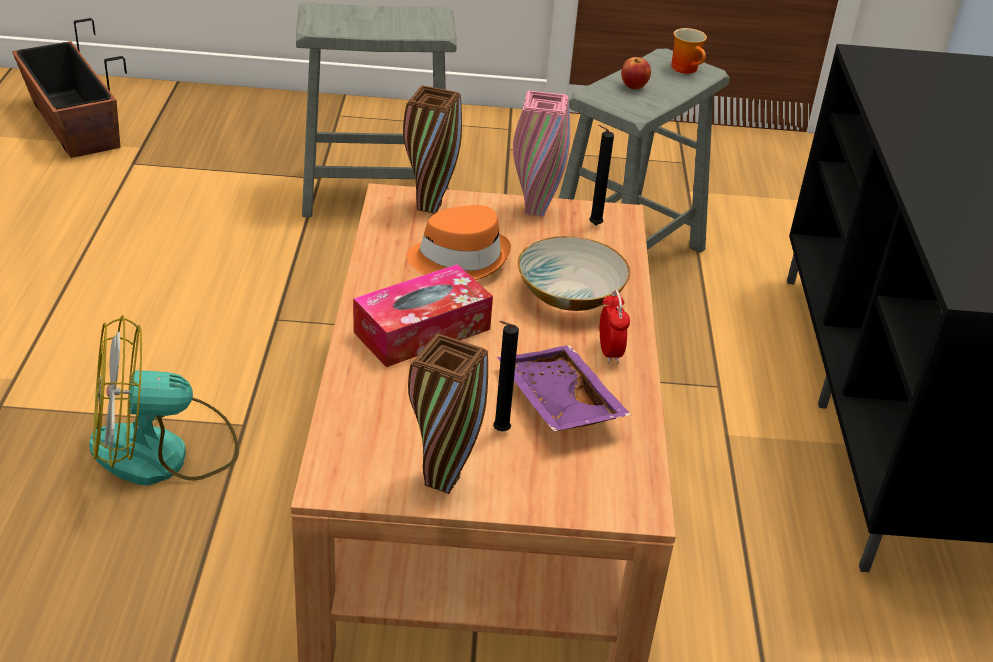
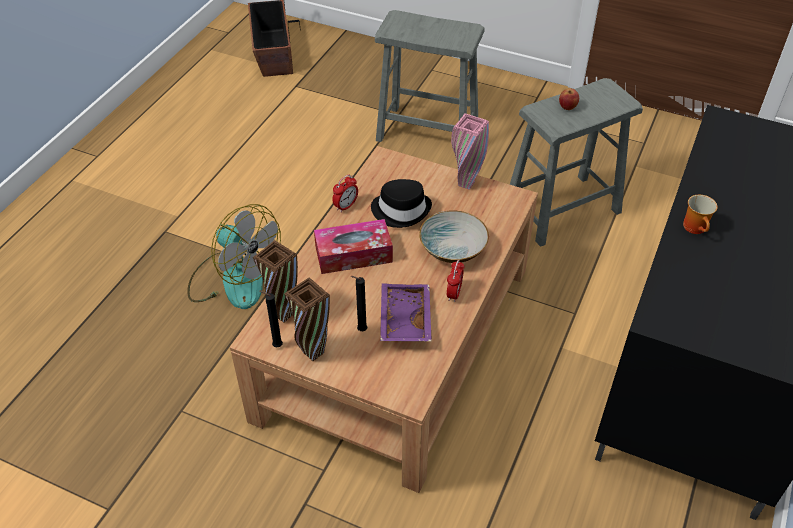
camera: 25 degrees right, 10 degrees up
fan [89,315,239,485] -> fan turned 150 degrees counterclockwise [187,204,281,309]
brown vase [403,85,462,214] -> brown vase moved to [253,240,298,323]
orange hat [407,205,511,280] -> black hat [371,179,432,228]
black candle [589,125,614,225] -> black candle moved to [260,291,283,348]
mug [671,28,707,74] -> mug moved to [683,195,718,234]
none -> alarm clock [332,175,358,213]

